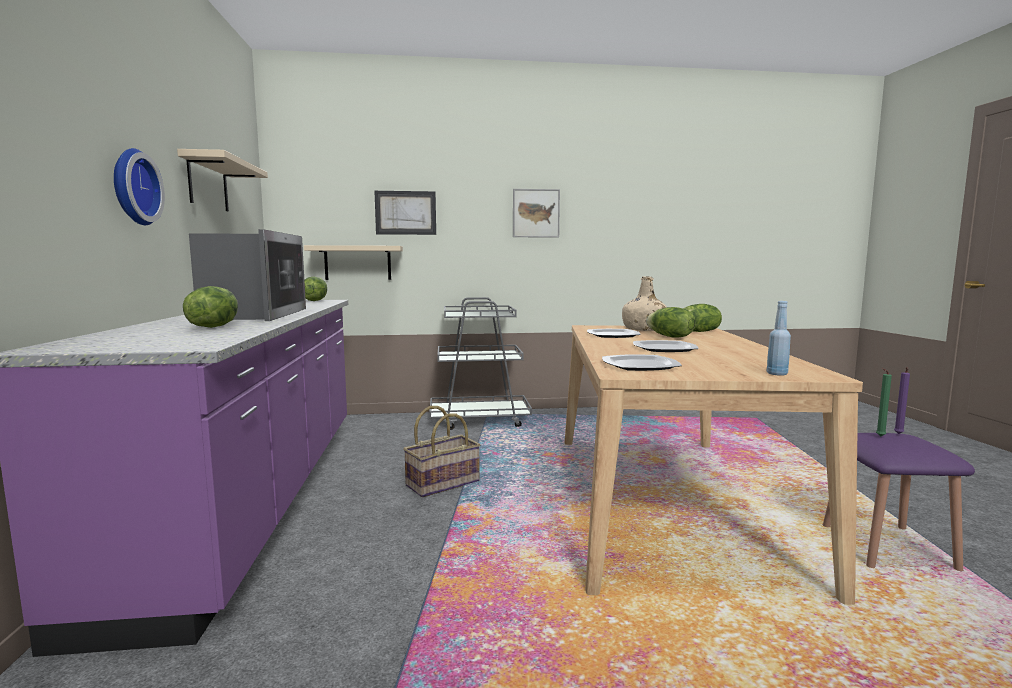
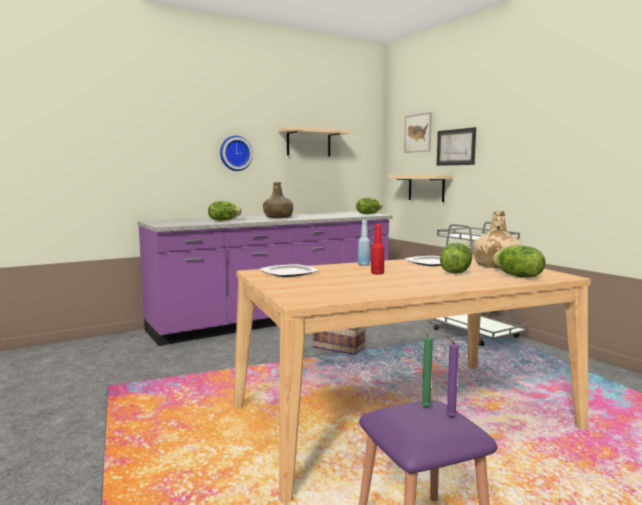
camera: 65 degrees right, 0 degrees up
microwave [189,229,306,321] -> green bottle [263,182,293,218]
picture [513,189,560,238] -> picture moved to [404,112,432,153]
plate [633,340,699,352] -> red bottle [371,224,384,275]
blue bottle [767,301,791,376] -> blue bottle moved to [358,220,370,266]

